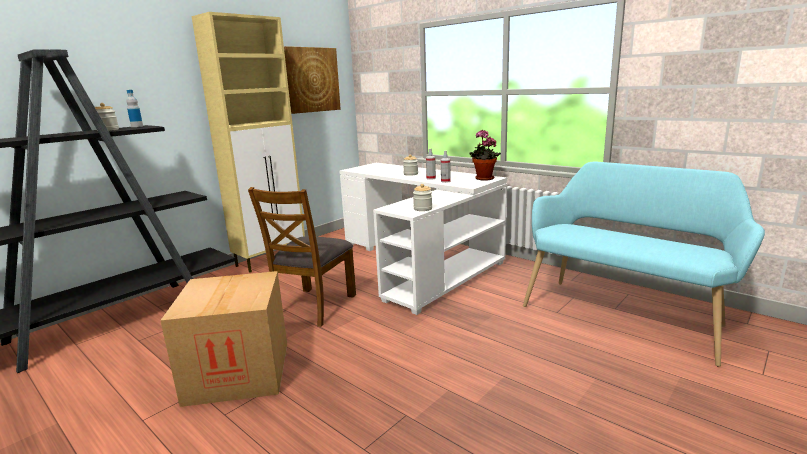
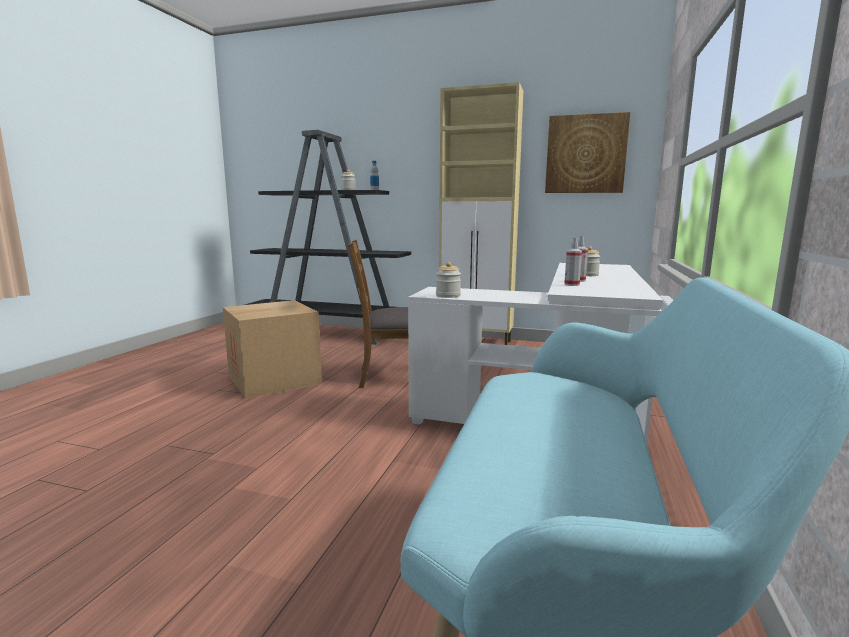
camera: 65 degrees right, 5 degrees down
potted plant [469,130,501,181] -> none

